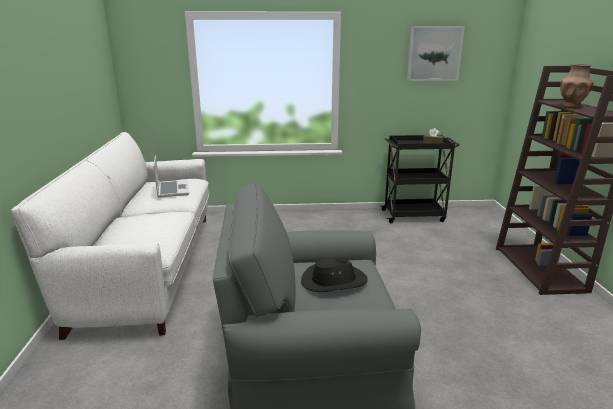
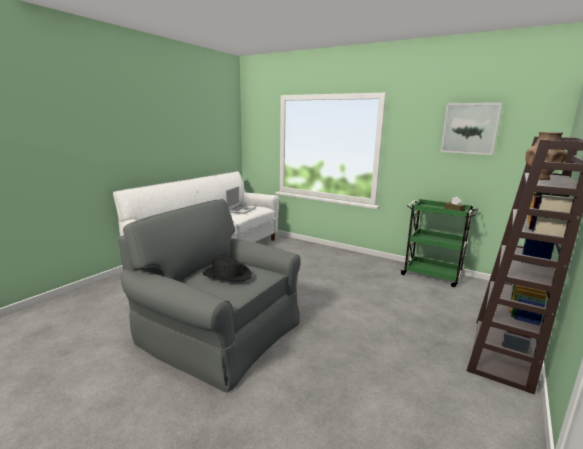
camera: 35 degrees right, 5 degrees down
black cart [380,135,460,223] -> green cart [400,199,478,287]

